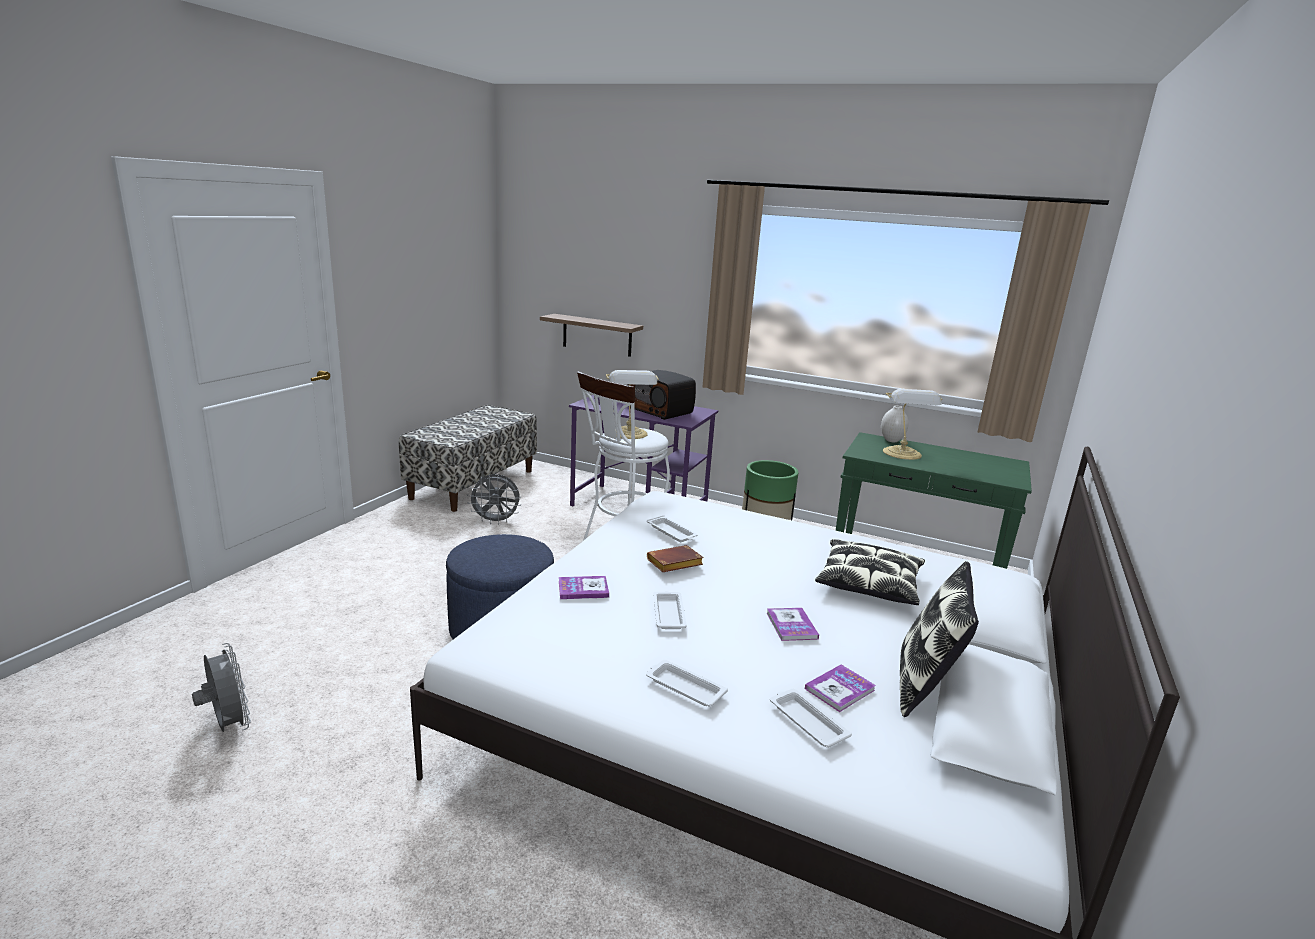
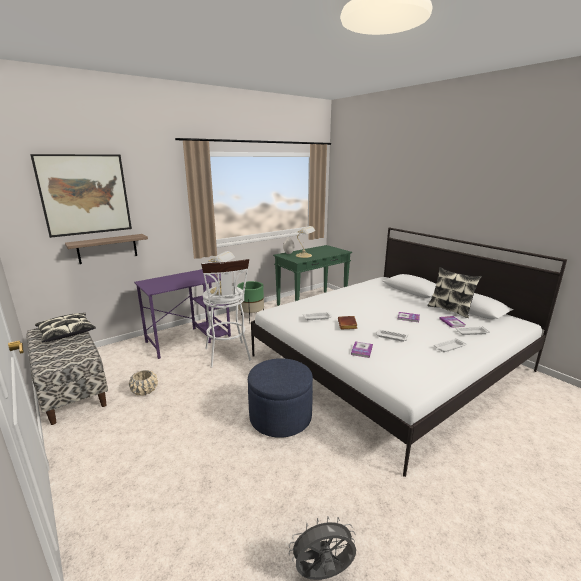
camera: 60 degrees left, 0 degrees up
grey fan [467,474,521,525] -> beige planter [129,370,158,396]
radio [627,370,696,420] -> none
pillow [815,539,925,605] -> pillow moved to [35,313,96,342]
none -> picture [30,154,132,238]

